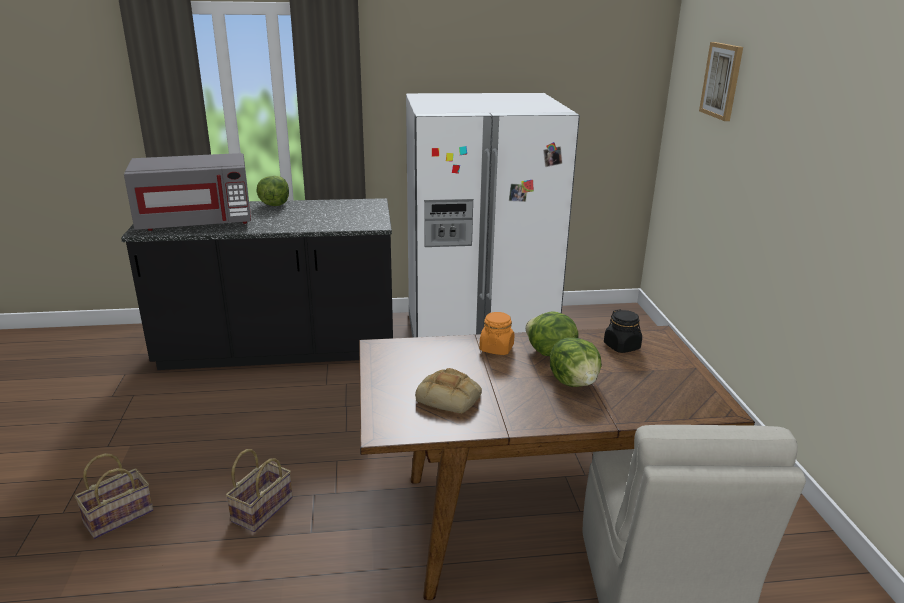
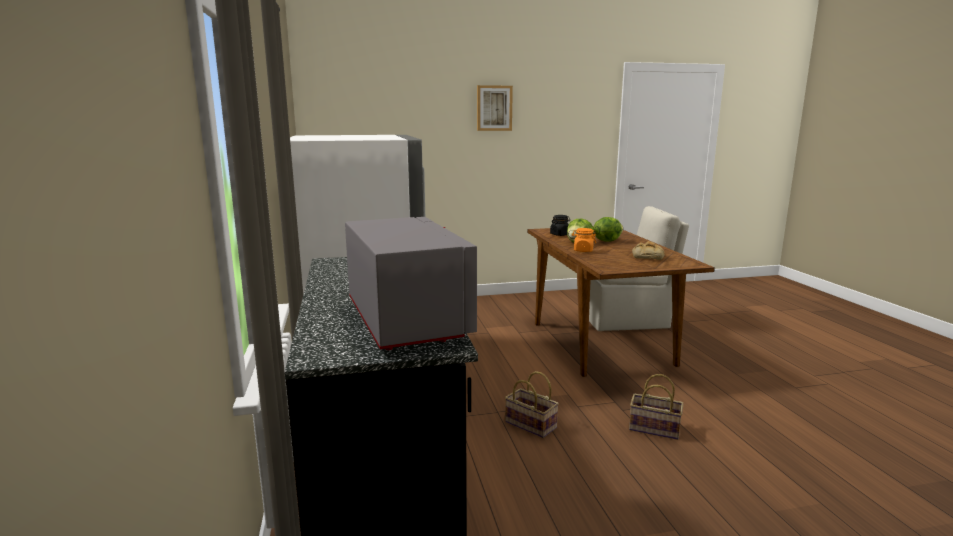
camera: 95 degrees left, 10 degrees down
basket [75,453,154,539] -> basket moved to [505,371,559,438]
lettuce [256,176,289,206] -> none
picture [699,42,743,121] -> picture moved to [477,85,513,131]

